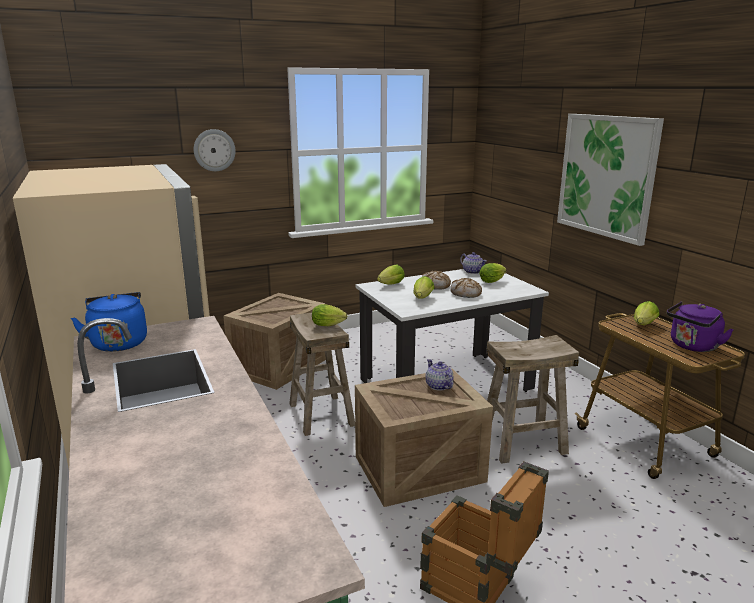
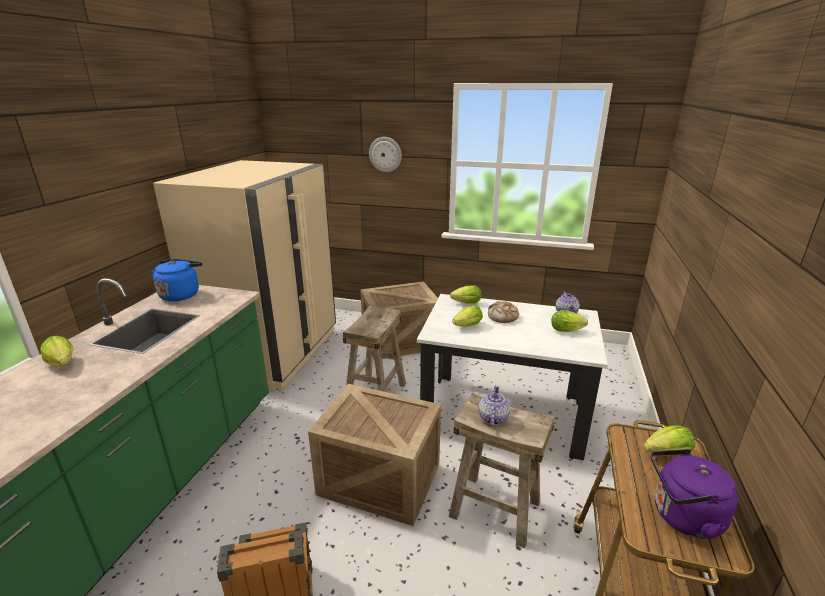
camera: 40 degrees right, 5 degrees up
lettuce [312,304,347,326] -> lettuce moved to [40,336,73,367]
teapot [426,359,453,391] -> teapot moved to [479,385,510,427]
bread [450,278,482,298] -> none
picture [557,114,664,246] -> none

